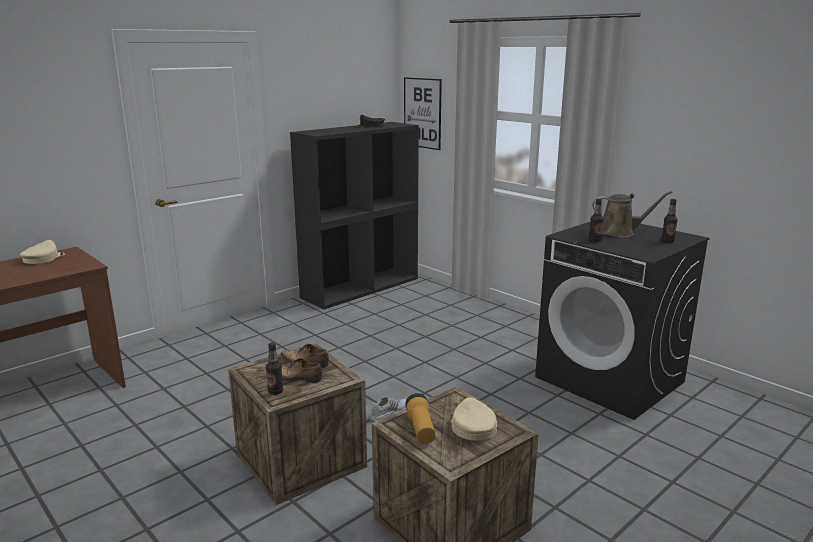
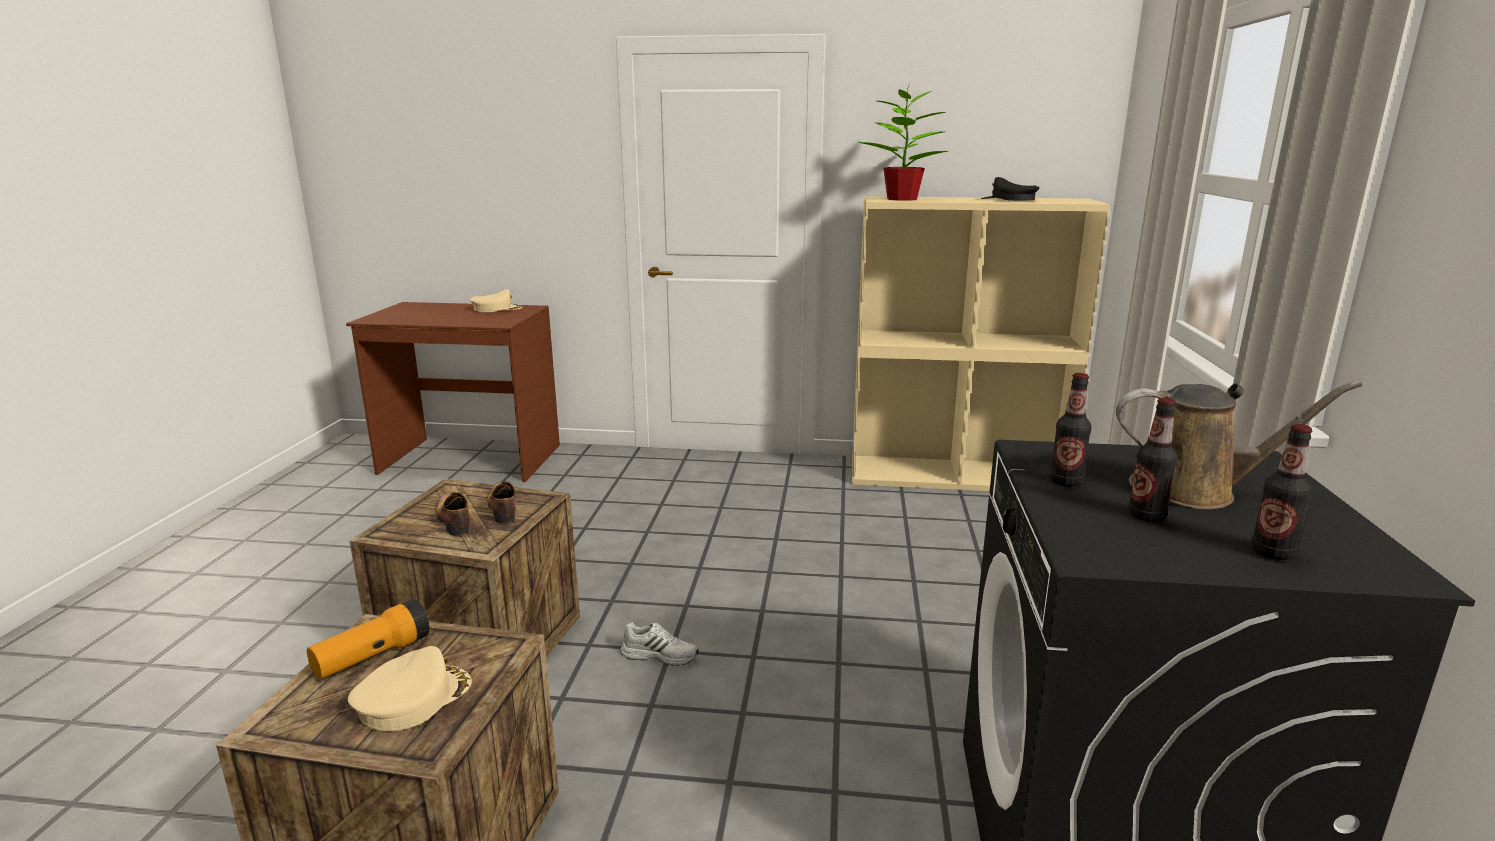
camera: 50 degrees right, 0 degrees up
bottle [266,342,283,395] -> bottle moved to [1128,398,1178,522]
black bookcase [290,122,419,309] -> beige bookcase [852,196,1110,491]
picture [404,77,442,150] -> none
brown watering can [592,191,672,237] -> brown watering can turned 45 degrees counterclockwise [1116,381,1363,509]
none -> potted plant [858,86,948,201]

